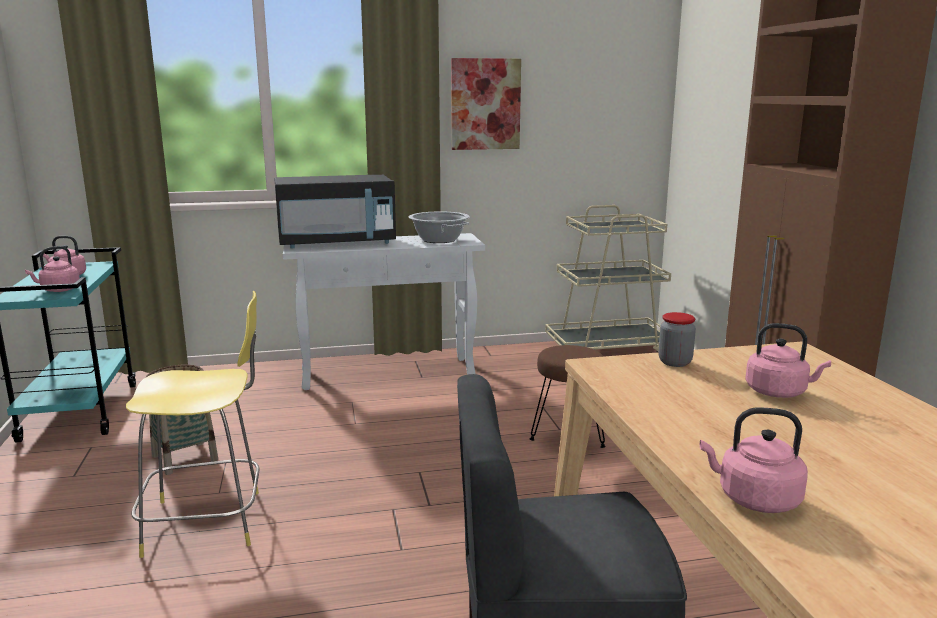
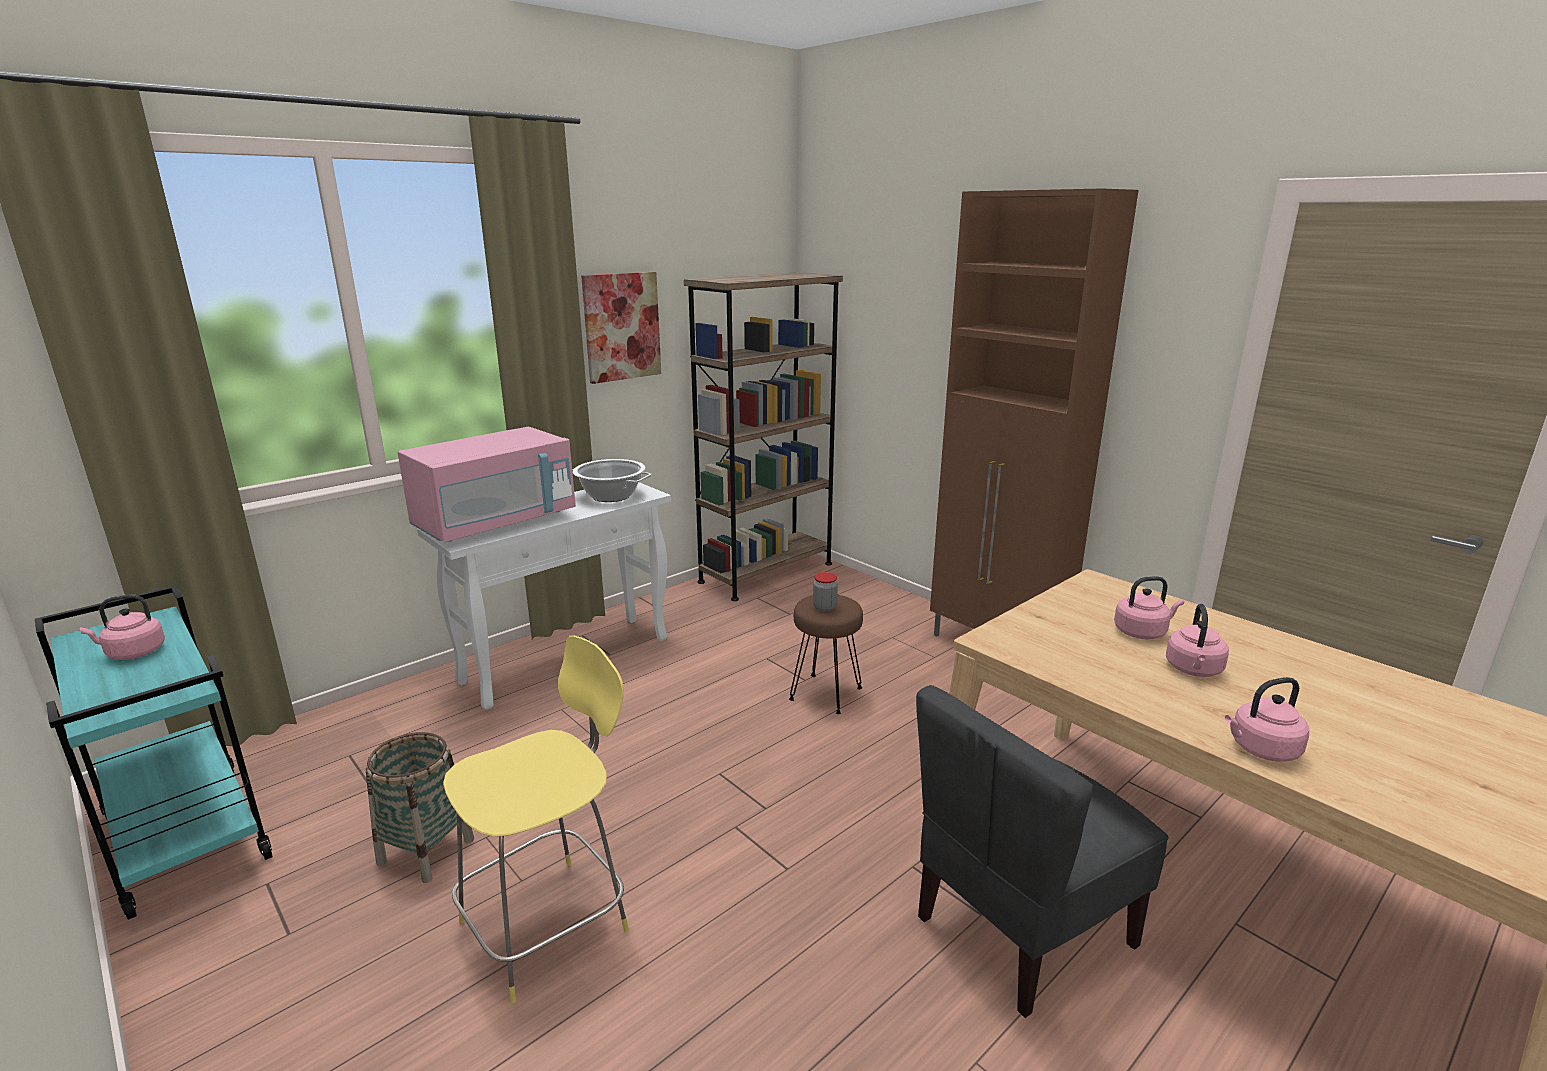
camera: 30 degrees left, 5 degrees up
pink kettle [25,246,80,292] -> pink kettle moved to [1166,603,1229,677]
black microwave [275,175,396,249] -> pink microwave [398,427,576,542]
beige cart [545,205,671,353] -> brown bookcase [684,272,843,601]
jar [659,312,696,367] -> jar moved to [813,572,838,612]

